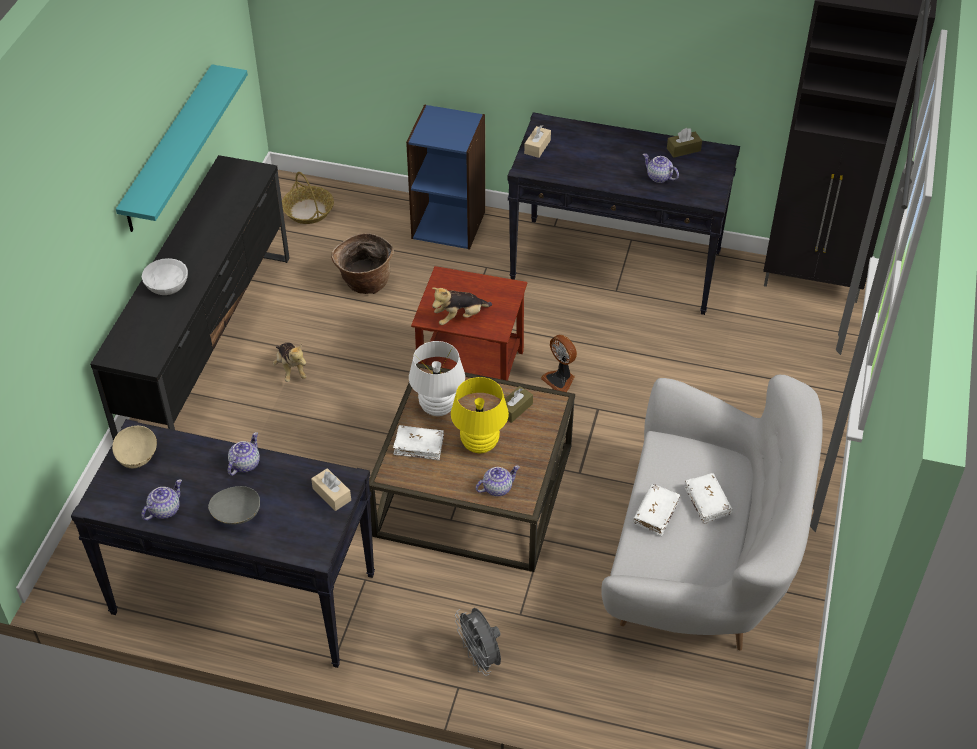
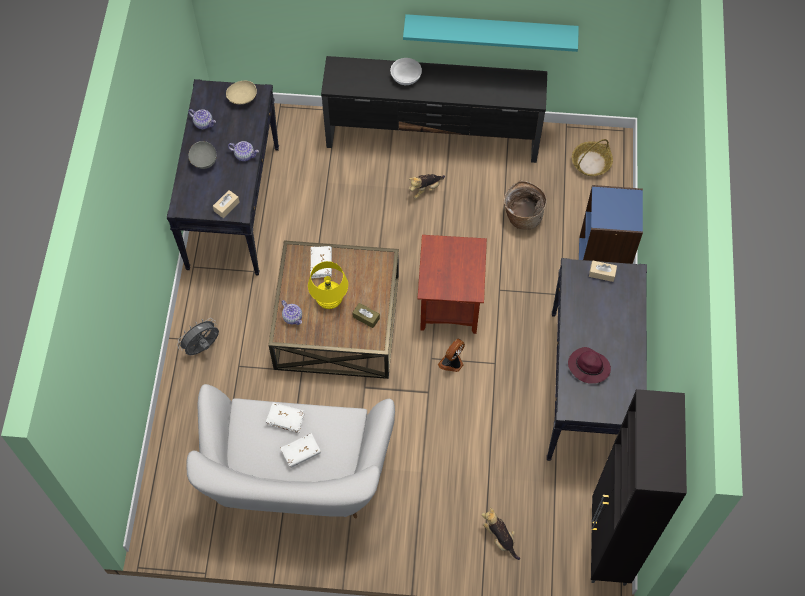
camera: 80 degrees right, 15 degrees up
white table lamp [409,341,465,416] -> none
plush toy [432,287,492,325] -> plush toy moved to [482,508,520,560]
teapot [643,153,679,183] -> purple hat [568,347,611,384]
brown tissue box [667,128,702,158] -> none

